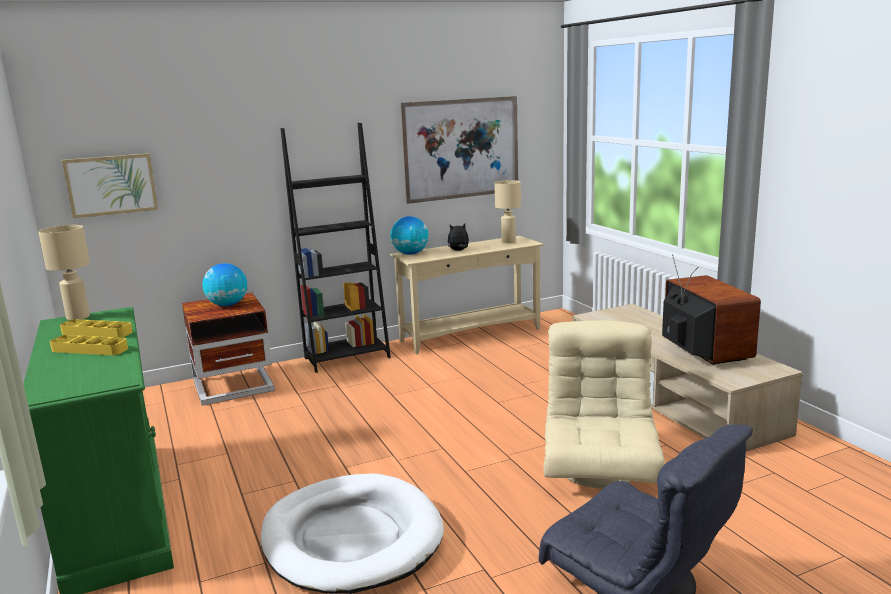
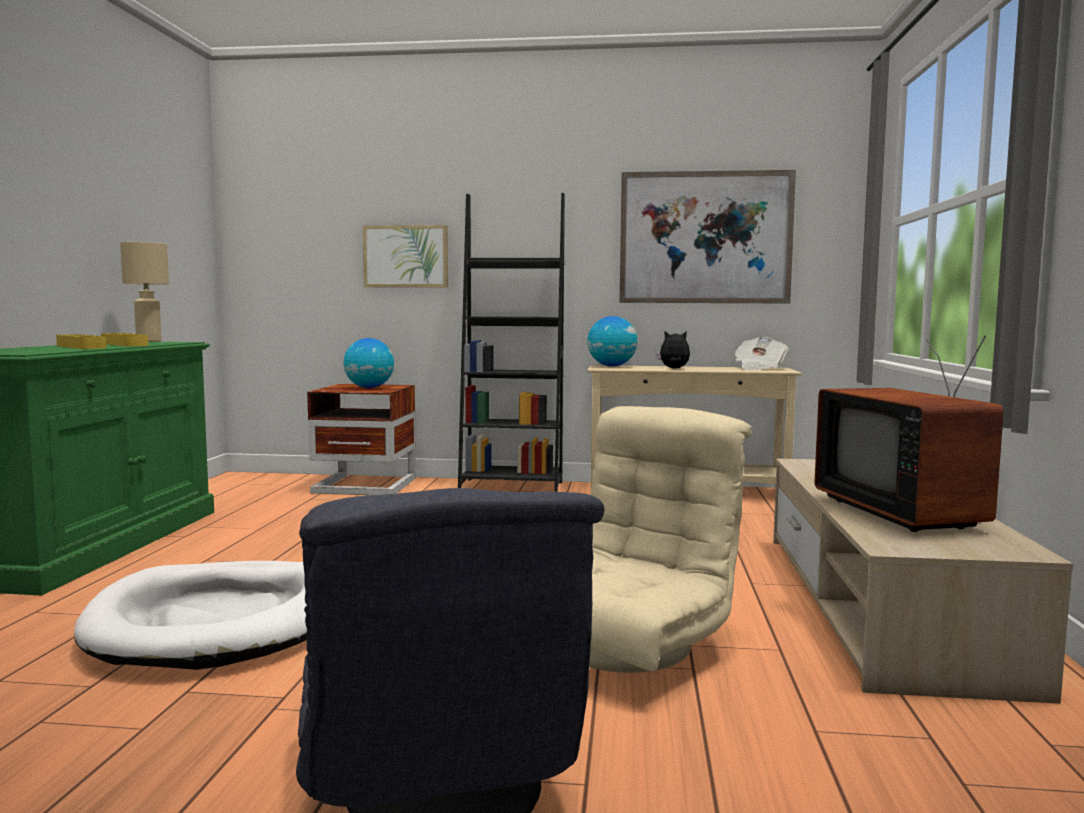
camera: 30 degrees right, 10 degrees down
picture [62,153,158,218] -> picture moved to [363,225,448,288]
beige table lamp [495,180,521,243] -> newspaper [734,337,789,371]
television [662,254,761,365] -> television turned 150 degrees clockwise [815,336,1004,532]

